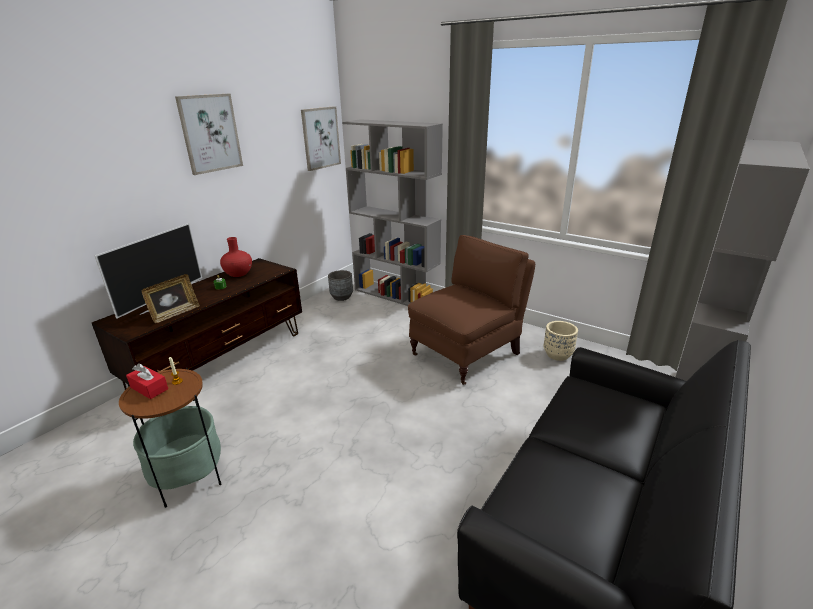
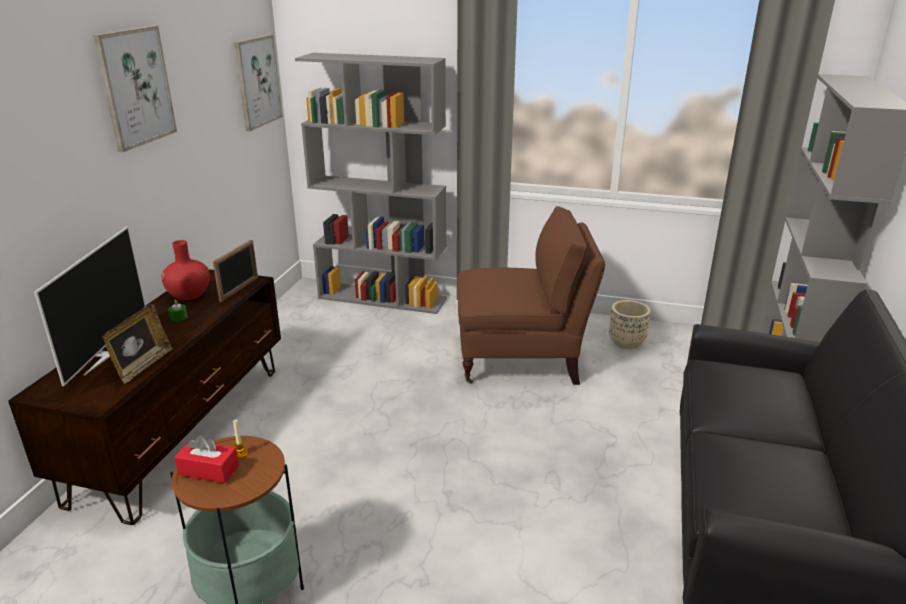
camera: 20 degrees left, 0 degrees up
grey planter [328,270,353,301] -> none
brown armchair [408,235,535,385] -> brown armchair turned 60 degrees clockwise [457,206,605,385]
none -> picture frame [213,240,258,302]

